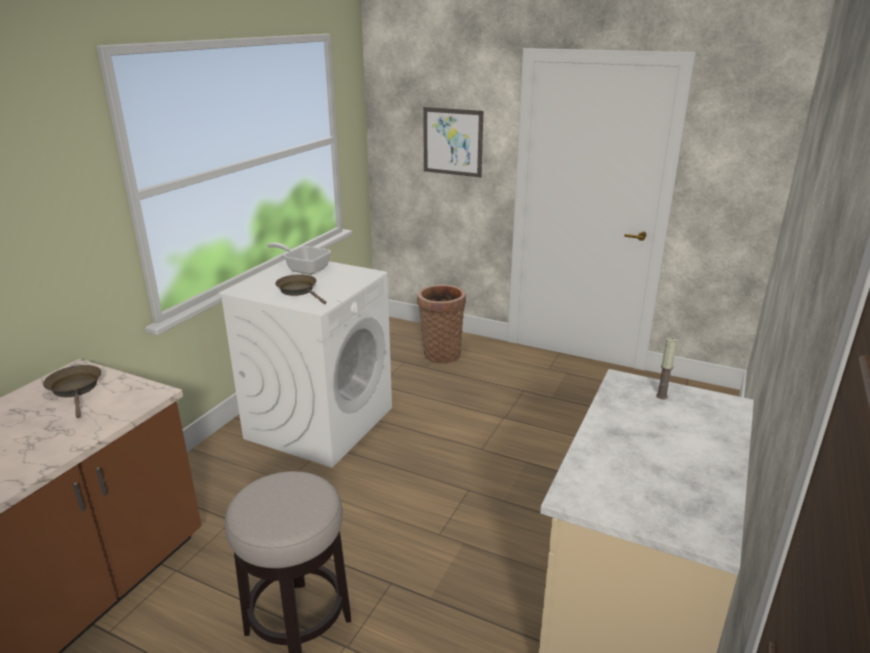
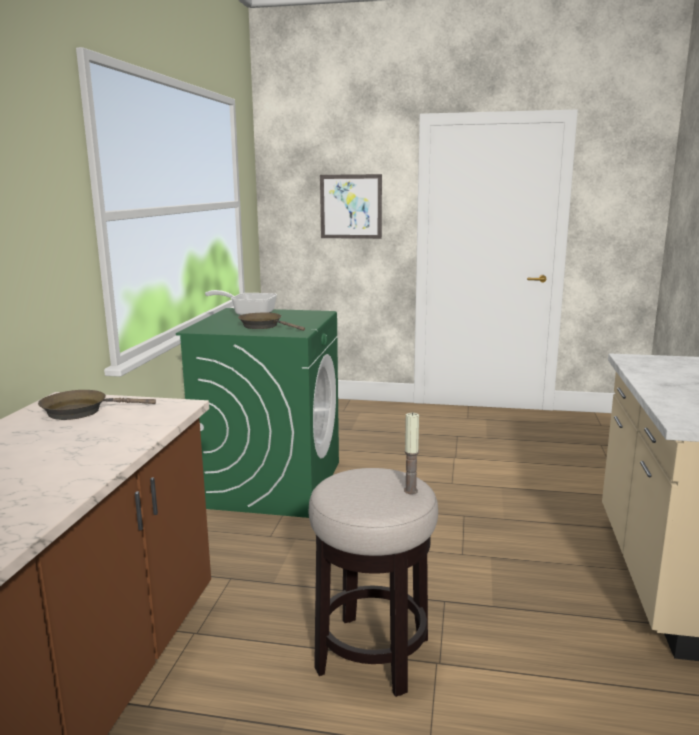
camera: 15 degrees left, 10 degrees down
brown frying pan [43,365,101,418] -> brown frying pan turned 60 degrees counterclockwise [38,390,156,420]
white washing machine [218,259,392,468] -> green washing machine [176,308,339,518]
basket [417,285,466,364] -> none
candle [656,337,678,400] -> candle moved to [404,412,419,494]

